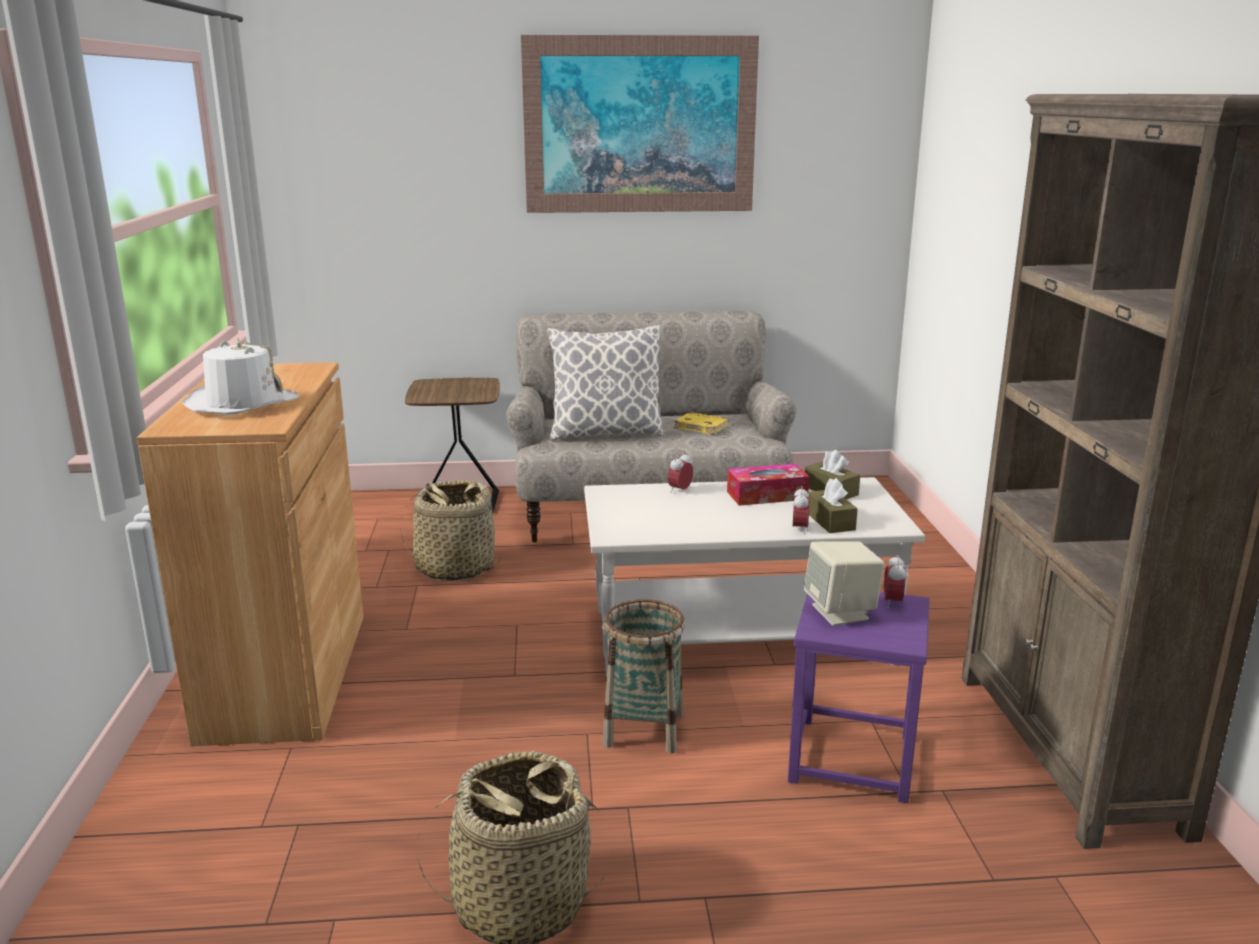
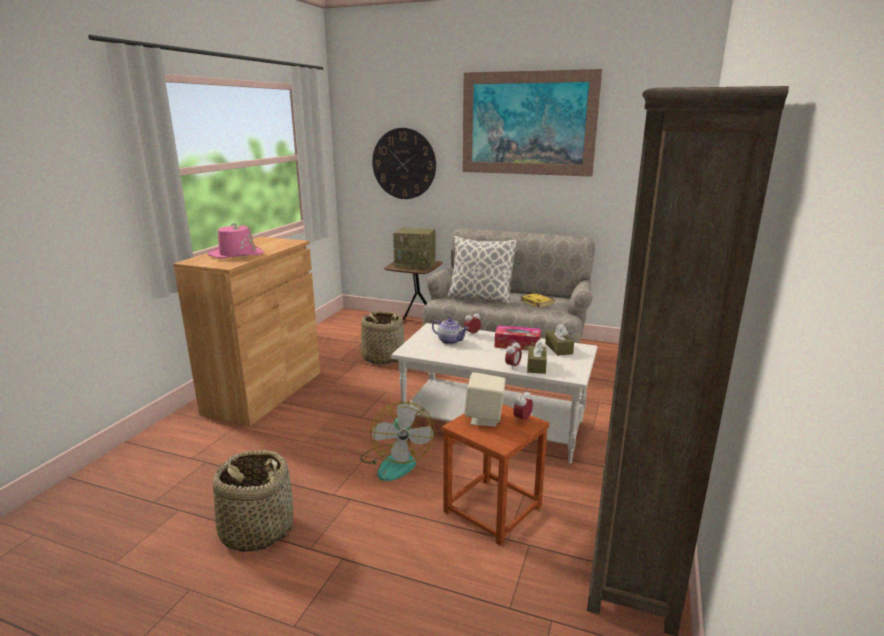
camera: 25 degrees right, 0 degrees up
white hat [182,338,299,415] -> pink hat [208,222,263,258]
basket [603,599,685,754] -> fan [360,402,435,481]
purple stool [788,592,930,803] -> brown stool [442,404,549,546]
none -> wall clock [372,128,436,199]
none -> radio [393,227,436,269]
none -> teapot [432,318,469,344]

